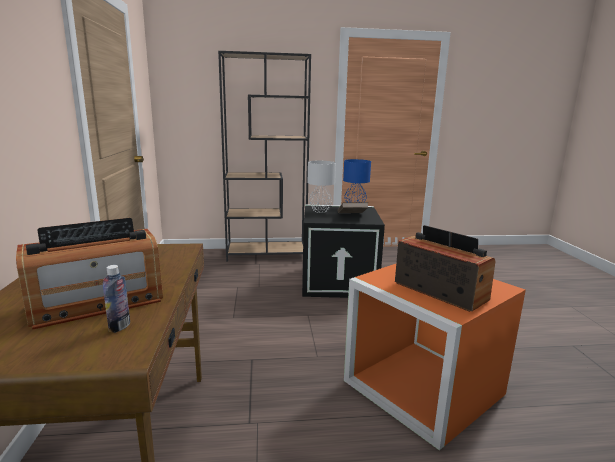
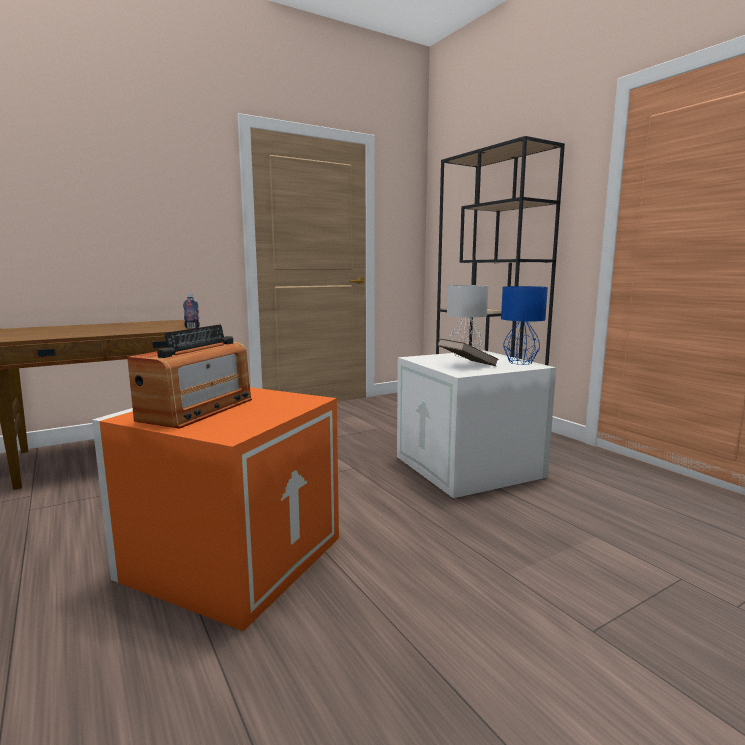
camera: 65 degrees right, 5 degrees down
radio [16,218,163,330] -> none
bottle [103,265,130,333] -> bottle moved to [183,293,200,328]
black storage box [302,205,385,298] -> white storage box [397,350,556,498]

